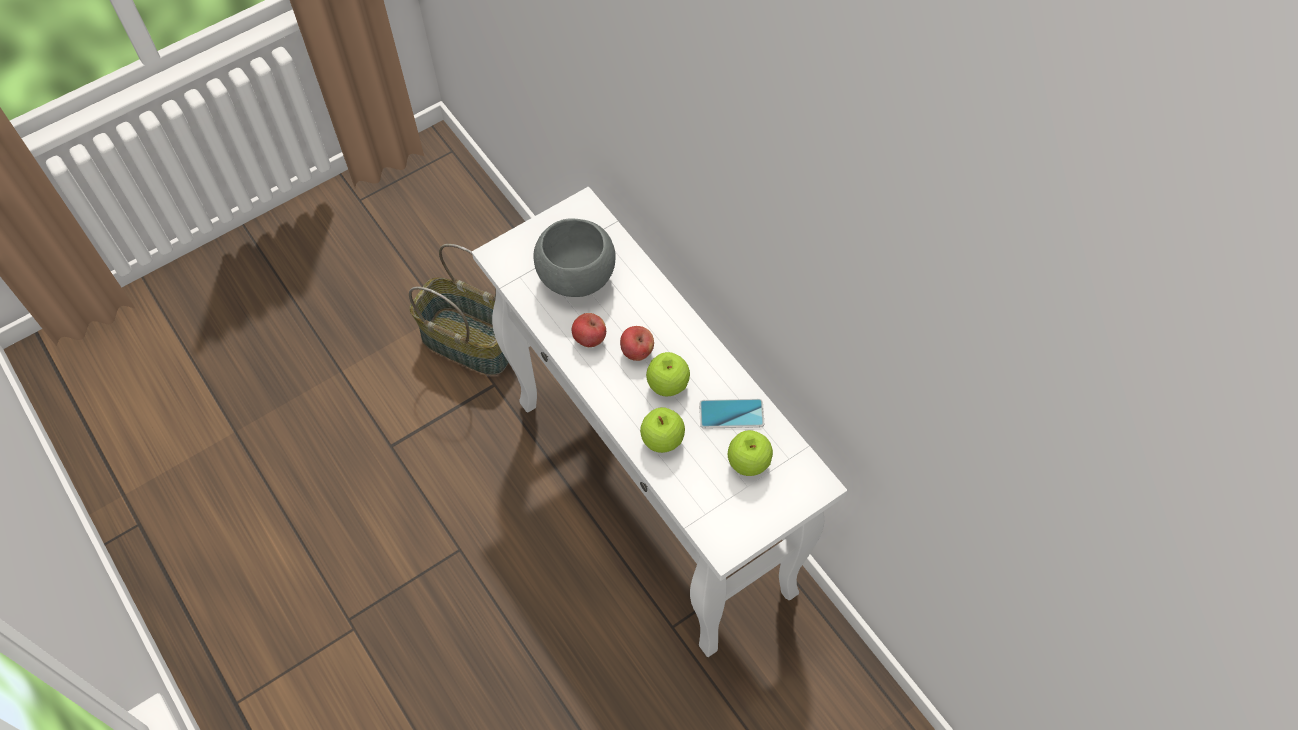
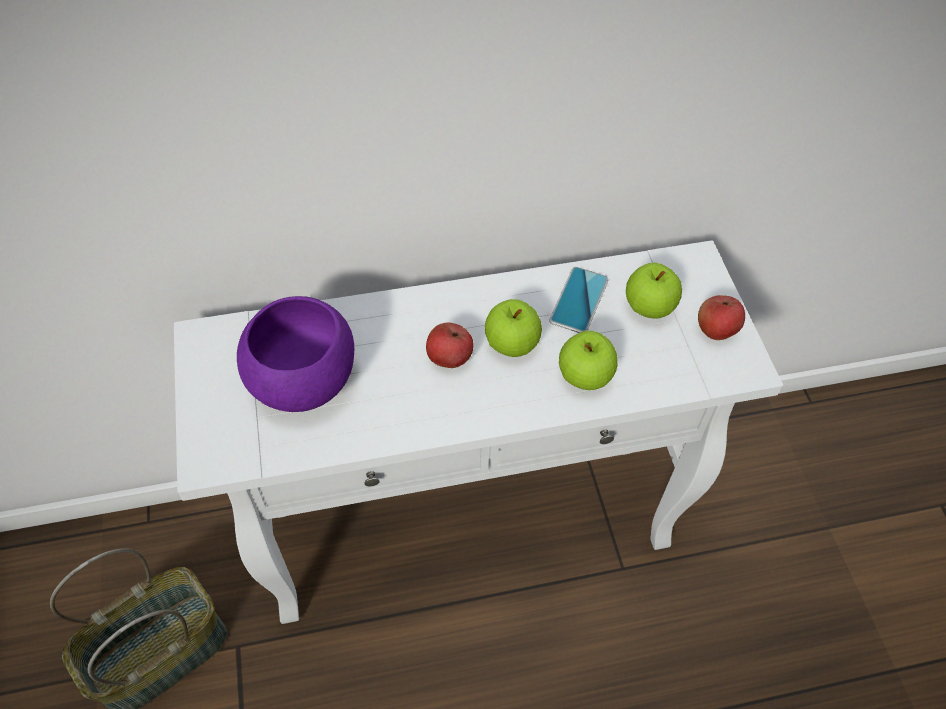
camera: 70 degrees left, 5 degrees down
grey bowl [533,218,616,297] -> purple bowl [237,296,354,412]
apple [572,313,606,347] -> apple moved to [698,295,745,340]

